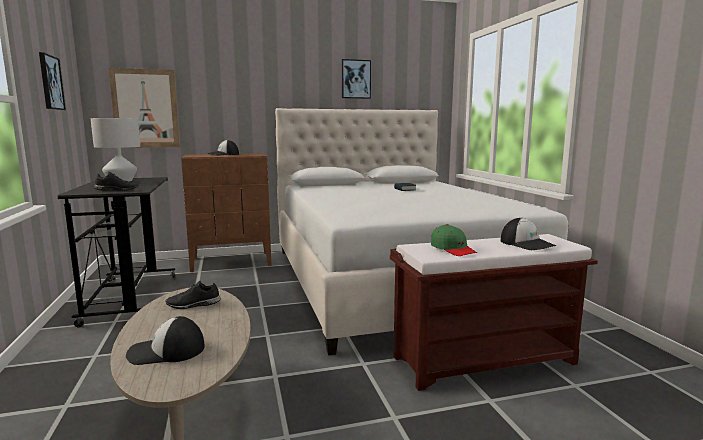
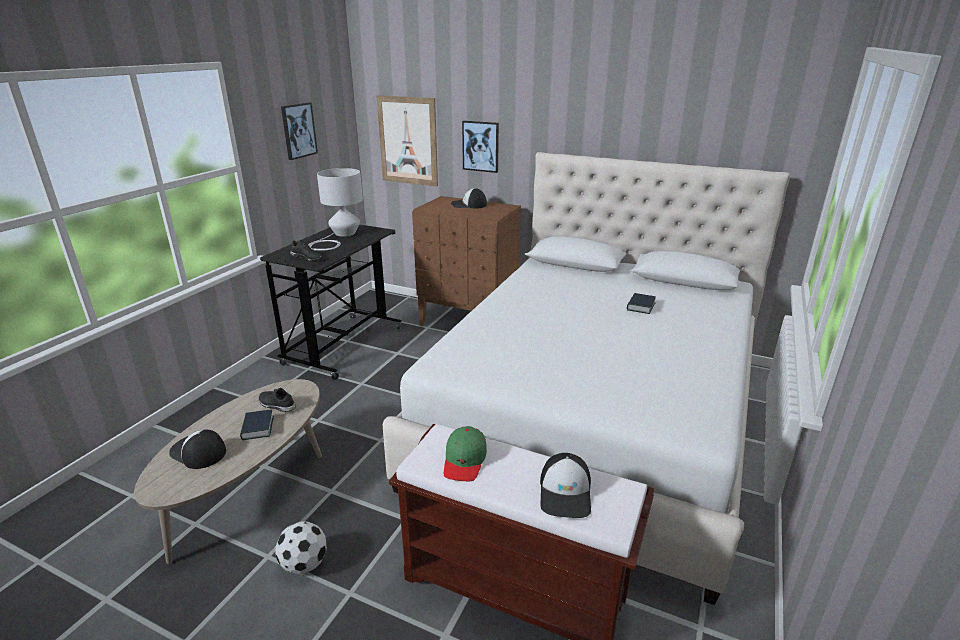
camera: 40 degrees right, 15 degrees up
picture [342,59,371,99] -> picture moved to [462,121,499,173]
none -> book [240,410,274,440]
none -> football [275,521,327,574]

